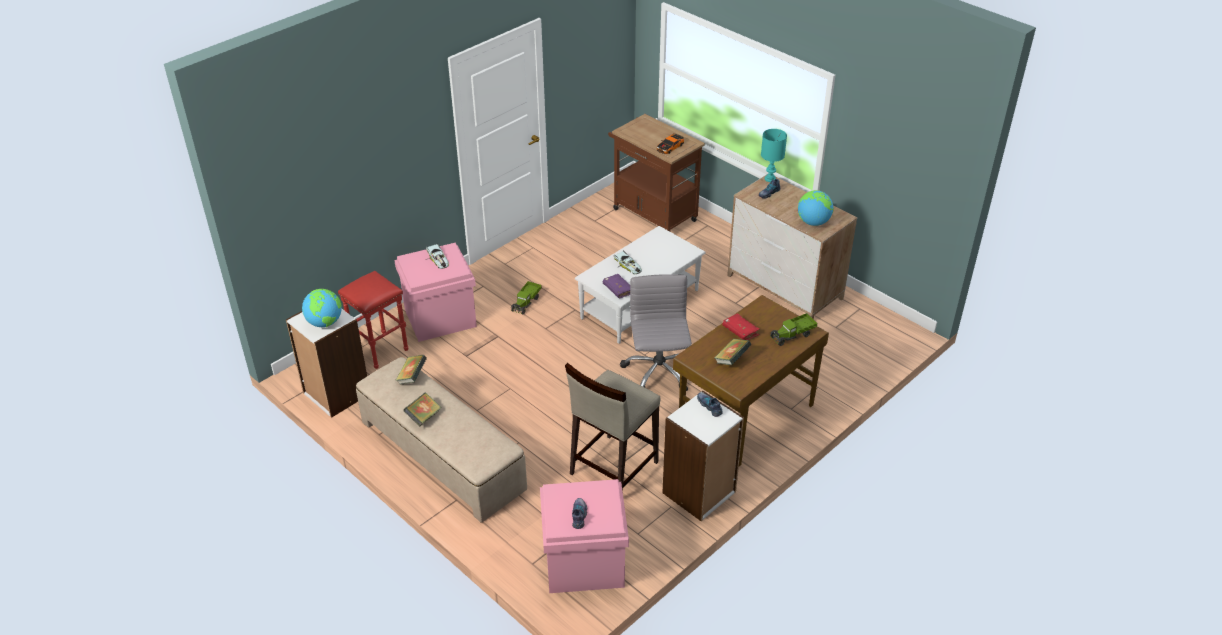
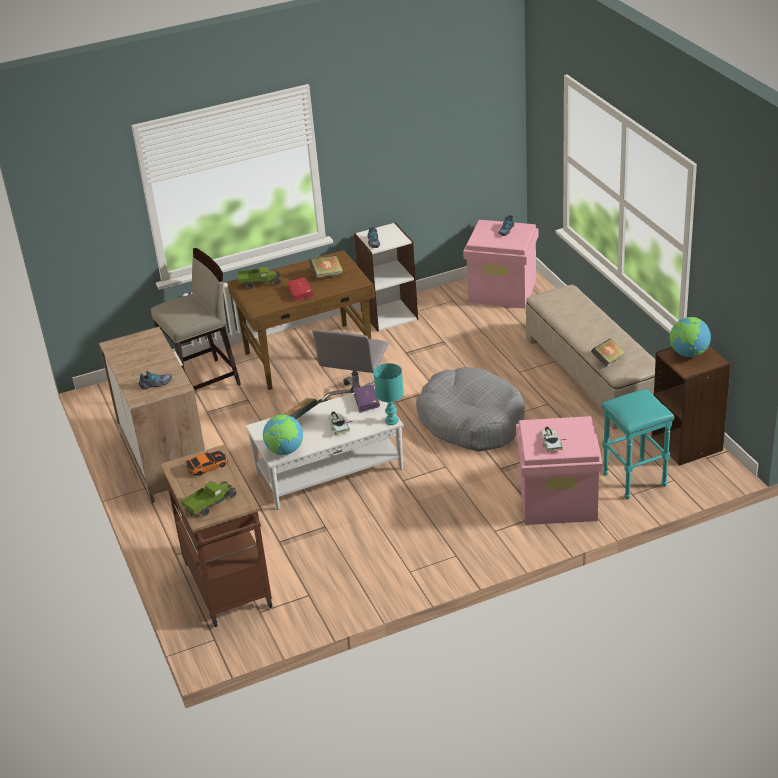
camera: 155 degrees left, 5 degrees down
white bookcase [286,309,367,418] -> brown bookcase [652,346,731,465]
red stool [338,271,408,369] -> turquoise stool [602,389,674,500]
book [403,392,442,427] -> book moved to [283,398,318,419]
toy truck [511,281,542,315] -> toy truck moved to [181,481,237,516]
beige stool [565,363,660,491] -> beige stool moved to [151,248,241,390]
turquoise table lamp [761,129,787,182] -> turquoise table lamp moved to [374,363,404,425]
globe [798,190,834,226] -> globe moved to [263,414,303,455]
none -> grey dog bed [416,367,525,452]

